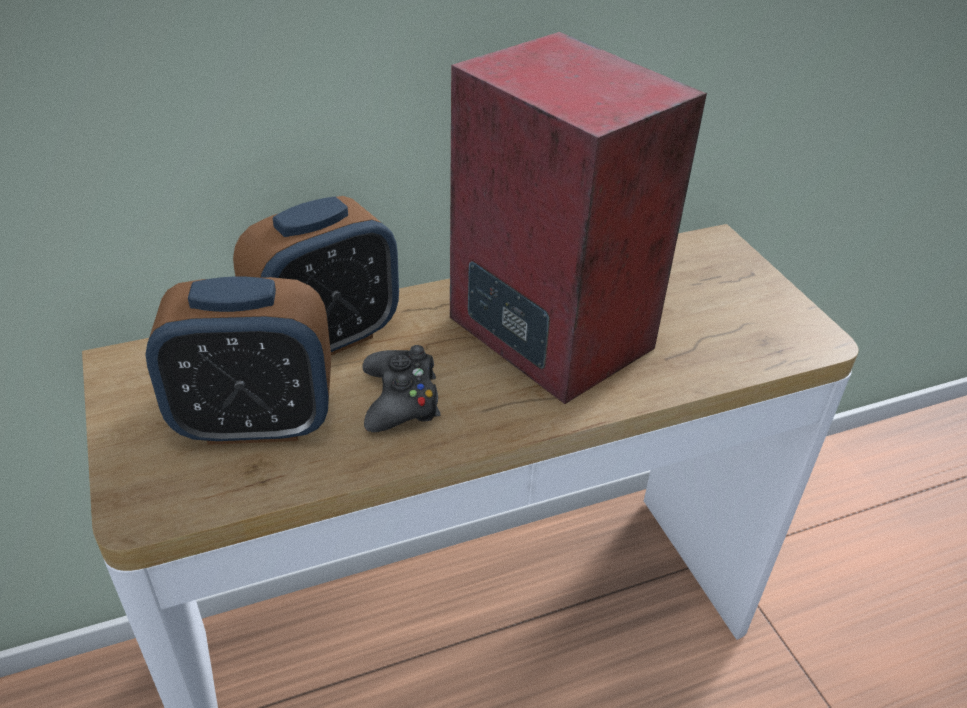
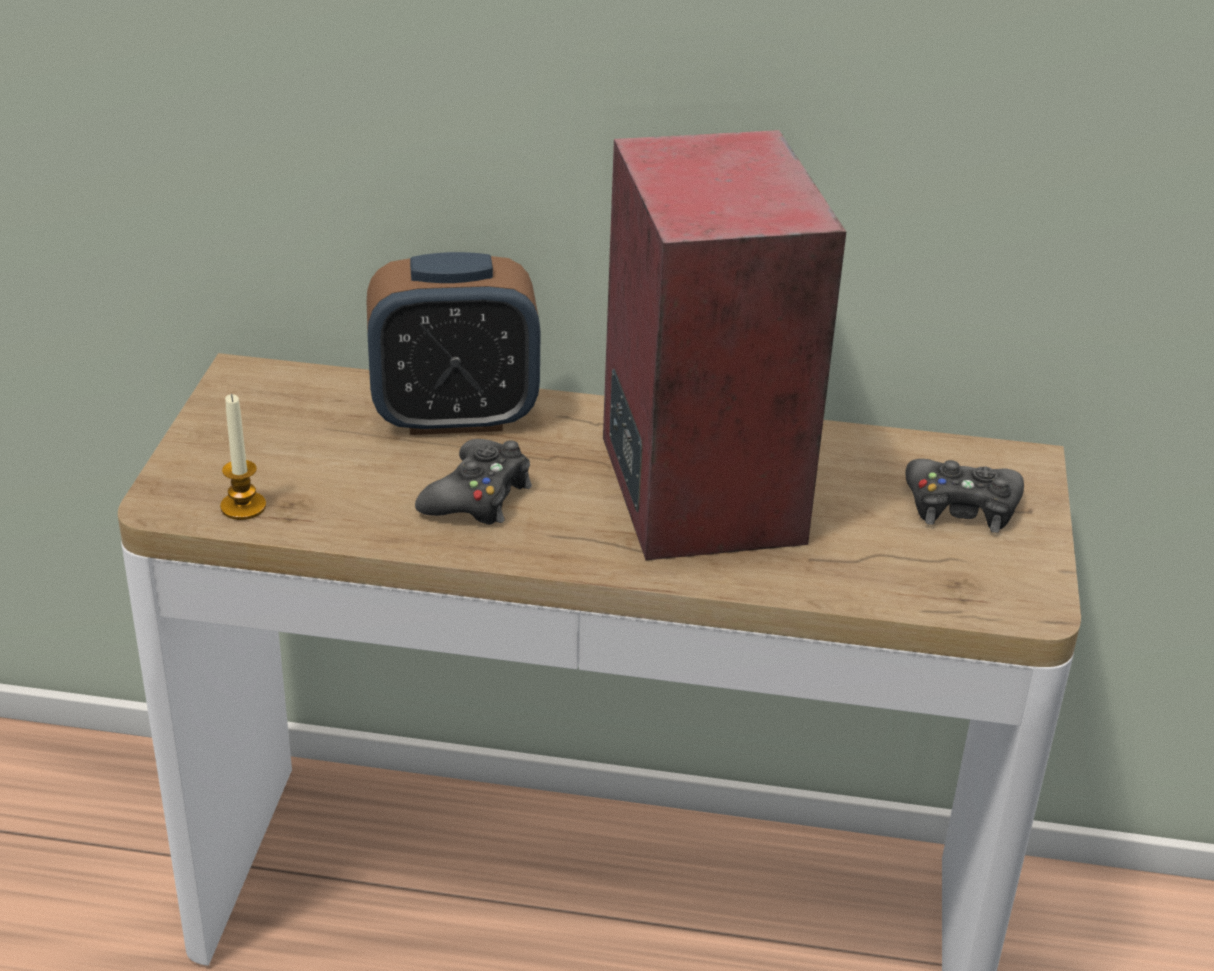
camera: 30 degrees right, 5 degrees down
alarm clock [145,276,331,445] -> none
none -> candle [220,394,266,520]
none -> black game controller [905,459,1024,533]

